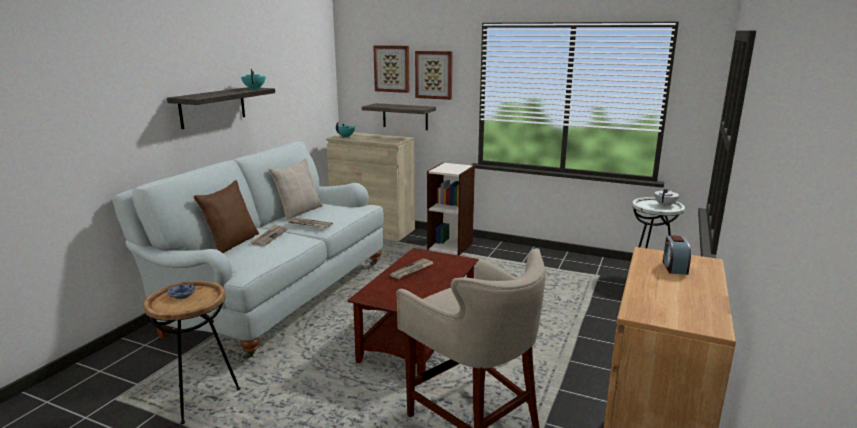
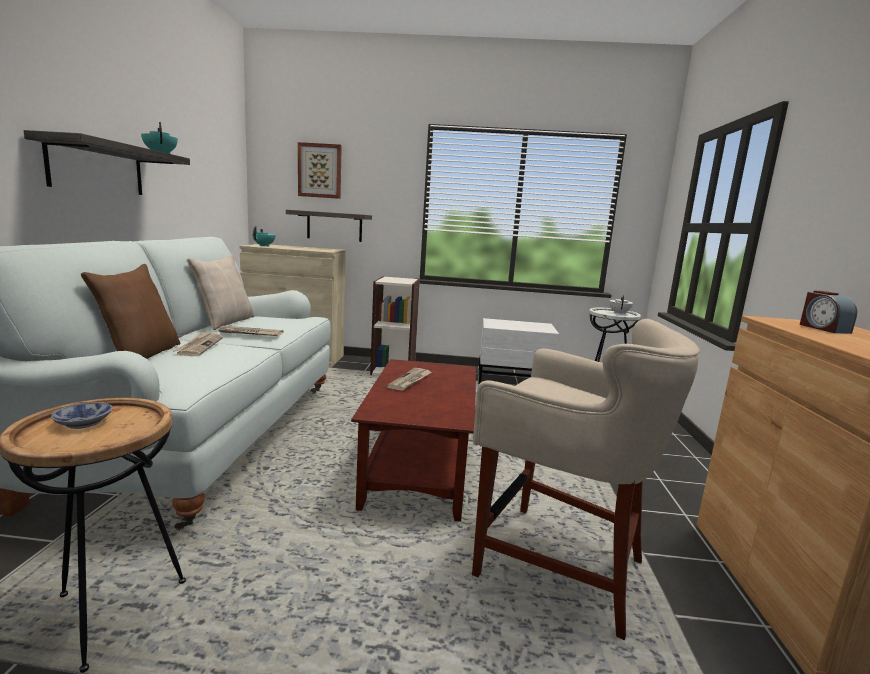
camera: 20 degrees left, 5 degrees down
picture [415,51,453,100] -> none
none -> white nightstand [478,318,559,385]

